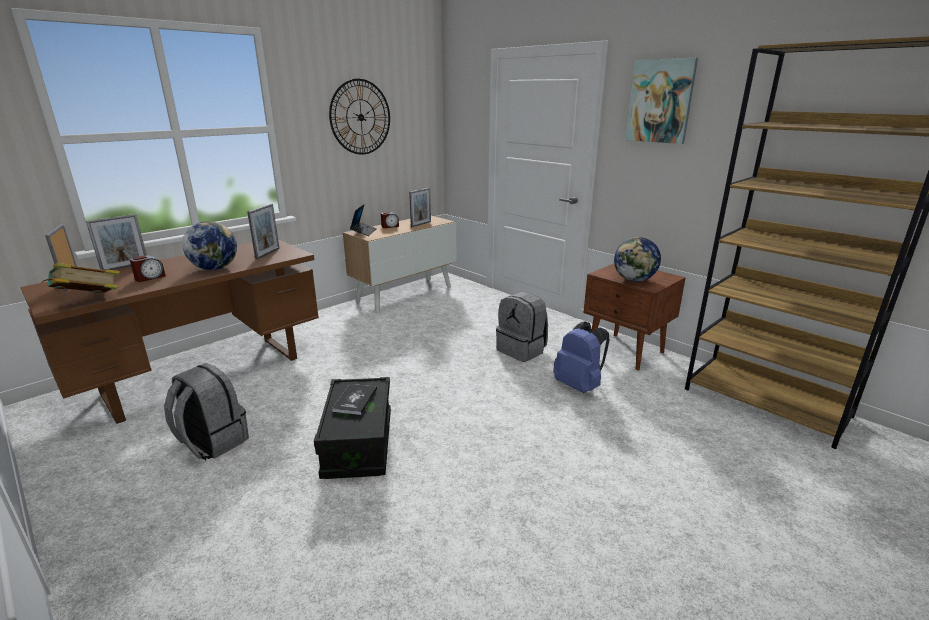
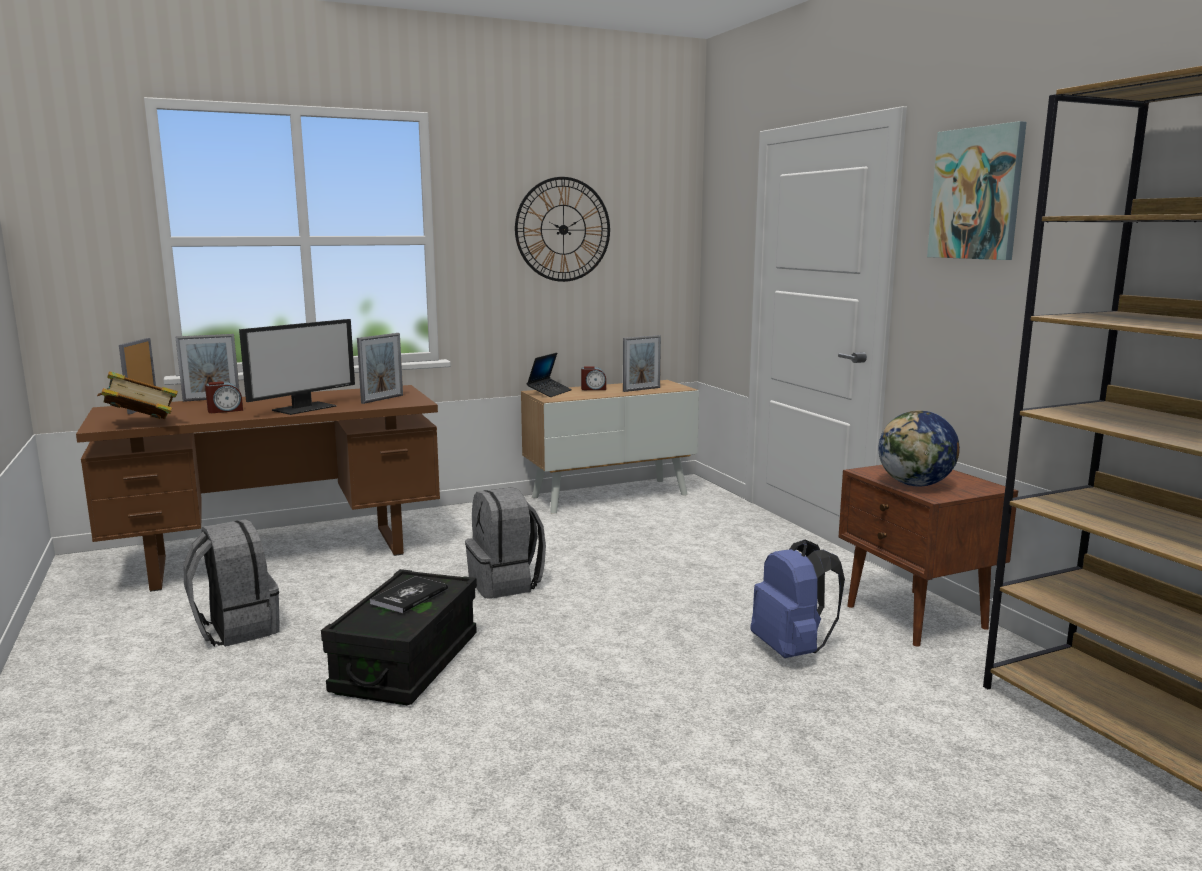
camera: 20 degrees right, 10 degrees down
globe [182,221,237,270] -> monitor [239,319,355,415]
grey backpack [496,292,548,362] -> grey backpack moved to [465,487,546,599]

